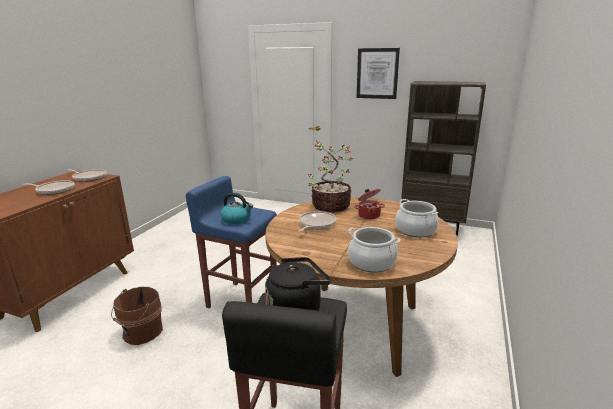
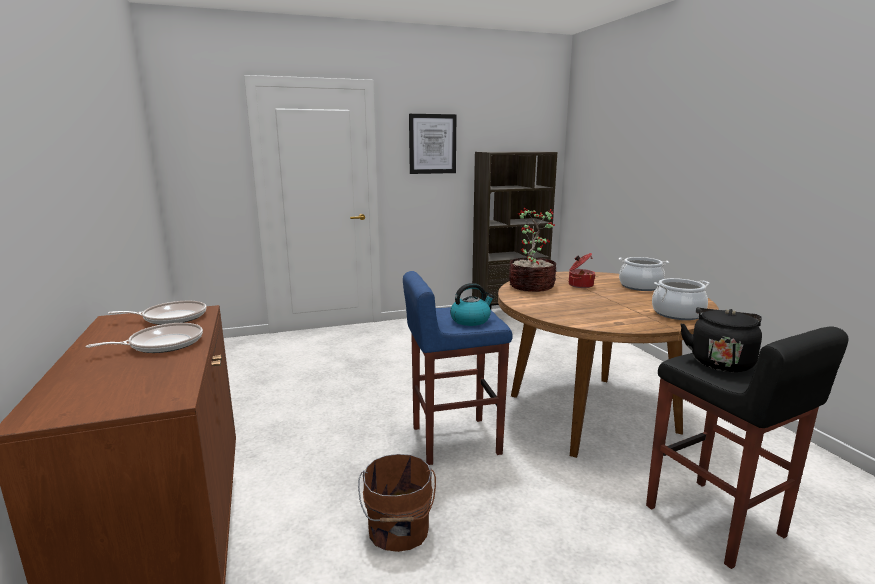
camera: 40 degrees left, 5 degrees down
frying pan [298,211,337,232] -> none

